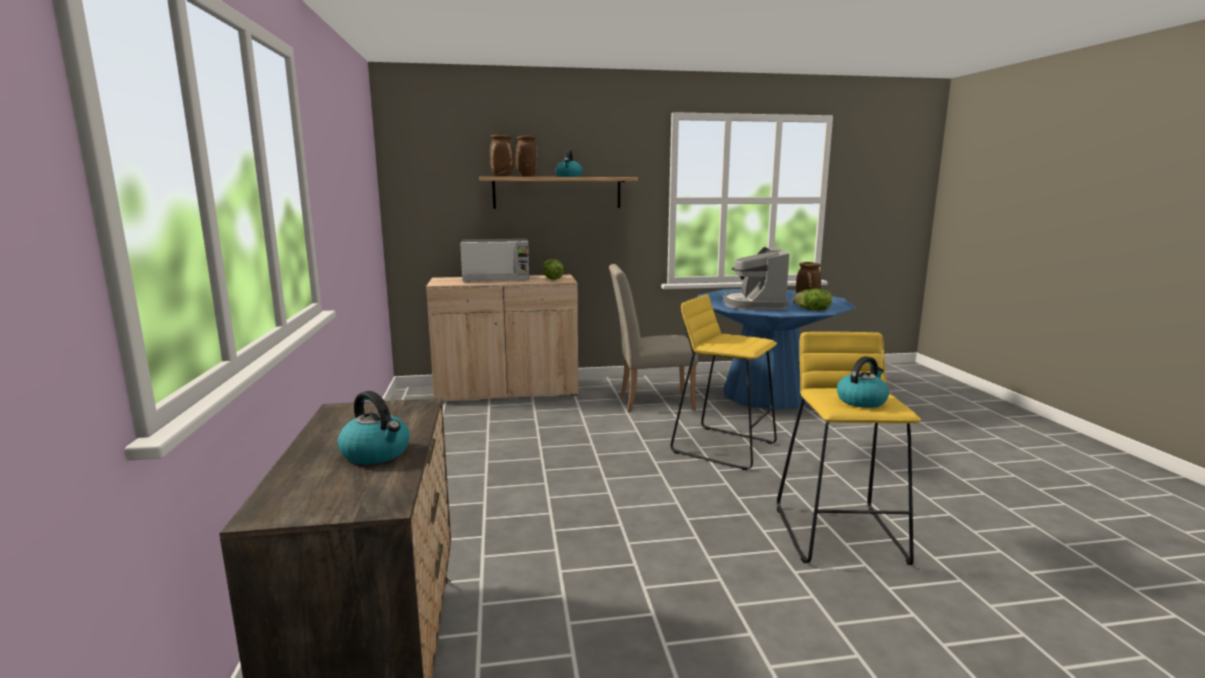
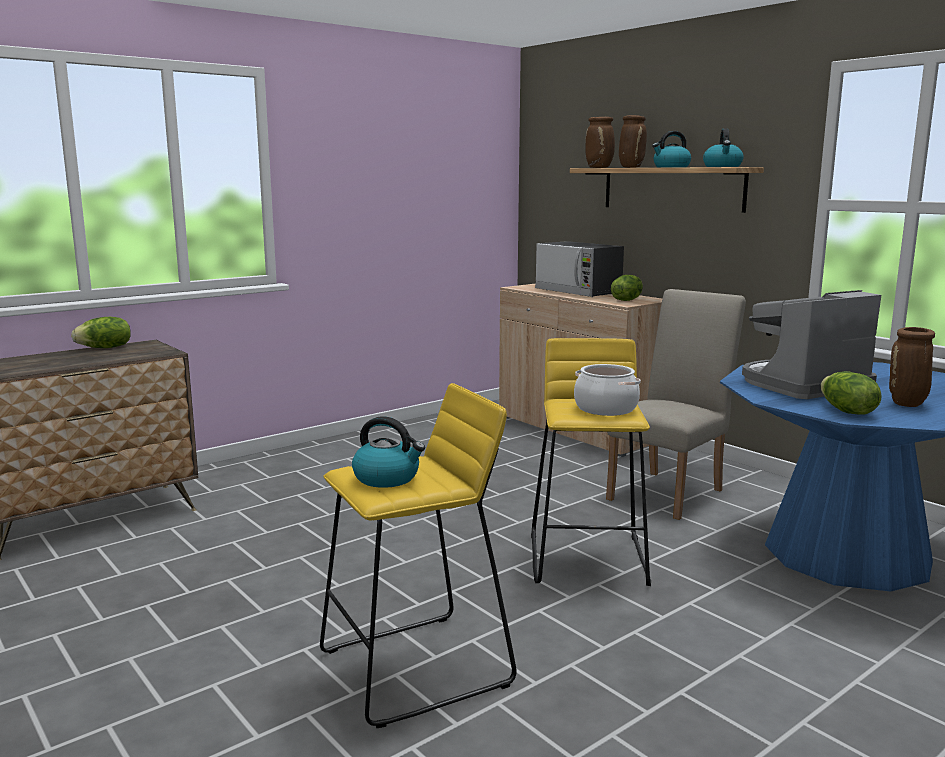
camera: 60 degrees right, 0 degrees up
kettle [337,391,410,464] -> kettle moved to [703,128,744,167]
beige chair [609,264,698,412] -> beige chair turned 75 degrees clockwise [606,289,746,520]
none -> lettuce [71,317,131,348]
none -> cooking pot [574,364,641,416]

